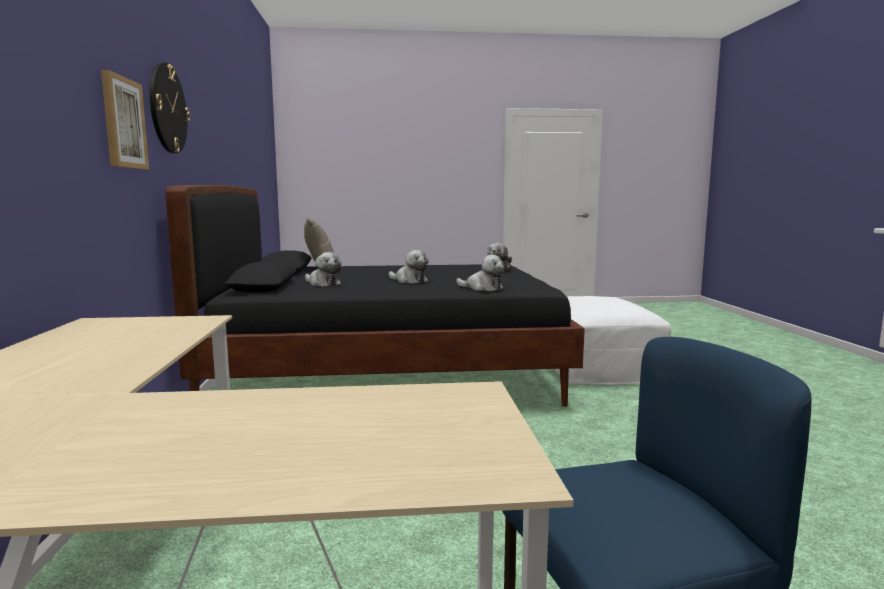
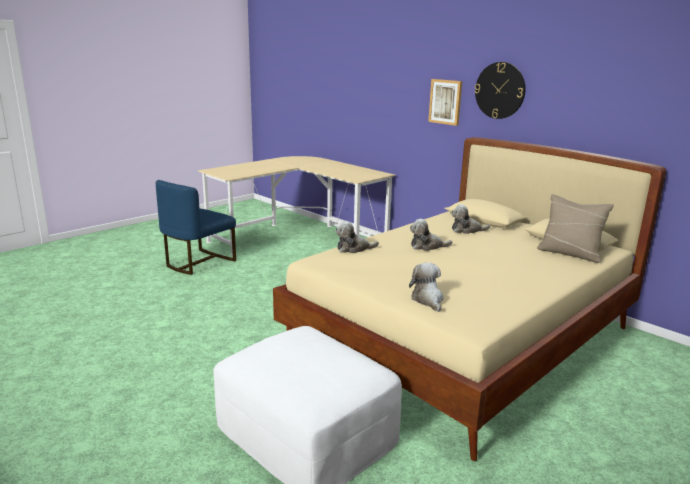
camera: 140 degrees right, 10 degrees up
black bed [165,185,585,407] -> beige bed [273,137,666,461]

